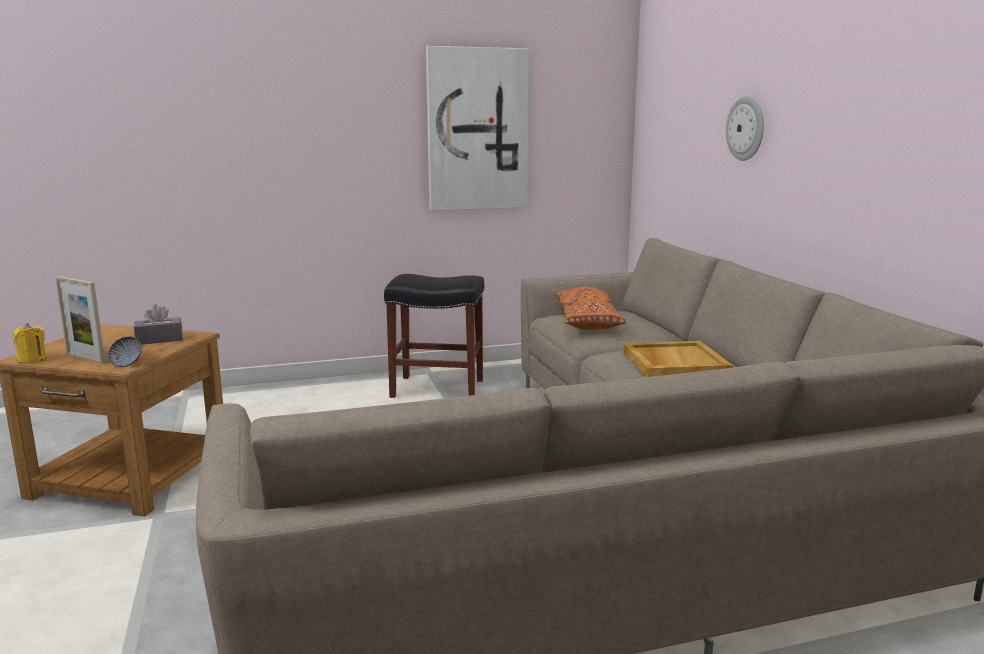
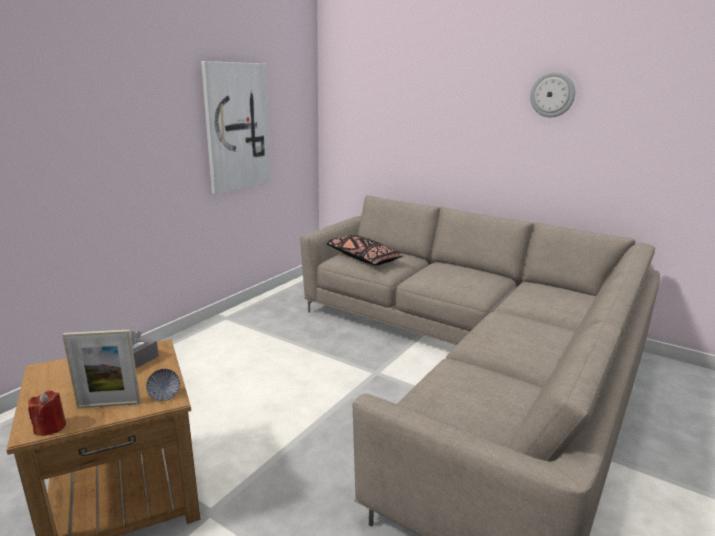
camera: 40 degrees left, 5 degrees up
yellow candle [13,323,46,363] -> red candle [28,391,66,436]
black stool [384,274,484,398] -> none
orange pillow [556,287,626,330] -> black pillow [326,235,404,266]
beige tray [623,341,733,377] -> none
wall clock [726,96,764,161] -> wall clock moved to [530,72,575,118]

